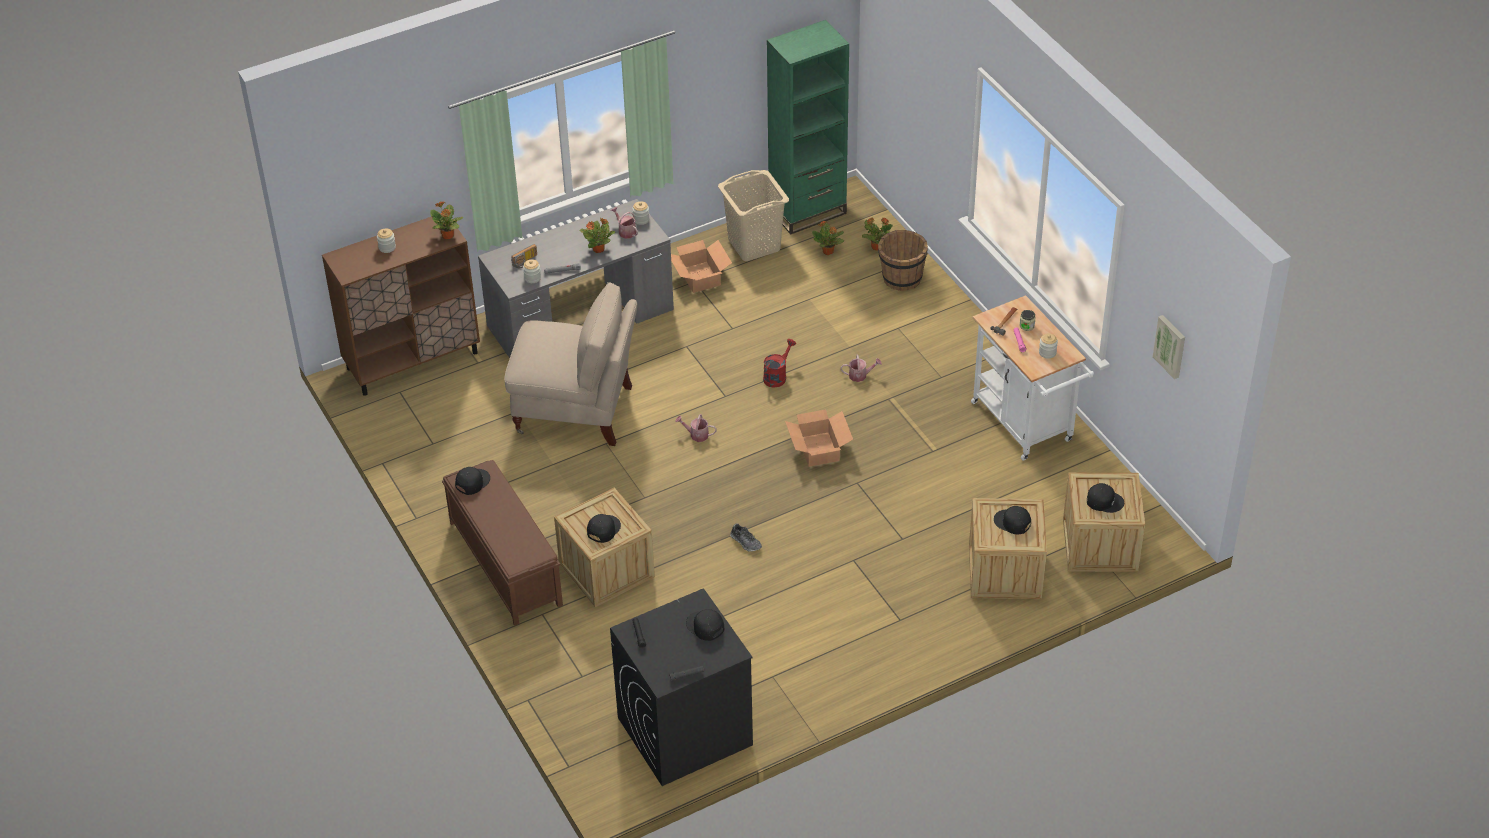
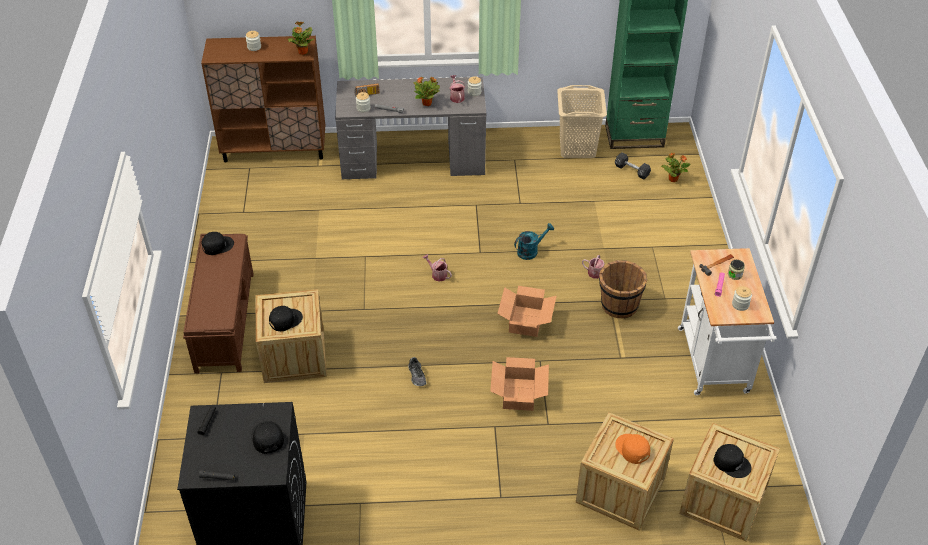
camera: 25 degrees right, 0 degrees up
beige chair [504,282,637,446] -> none
cardboard box [671,240,732,293] -> cardboard box moved to [490,357,549,411]
red watering can [763,339,796,388] -> turquoise watering can [514,223,554,260]
potted plant [812,221,844,255] -> black dumbbell [615,152,651,180]
brown bucket [878,230,928,291] -> brown bucket moved to [599,260,647,318]
black cap [994,506,1031,534] -> orange cap [615,434,650,464]
picture [1153,315,1185,379] -> none

